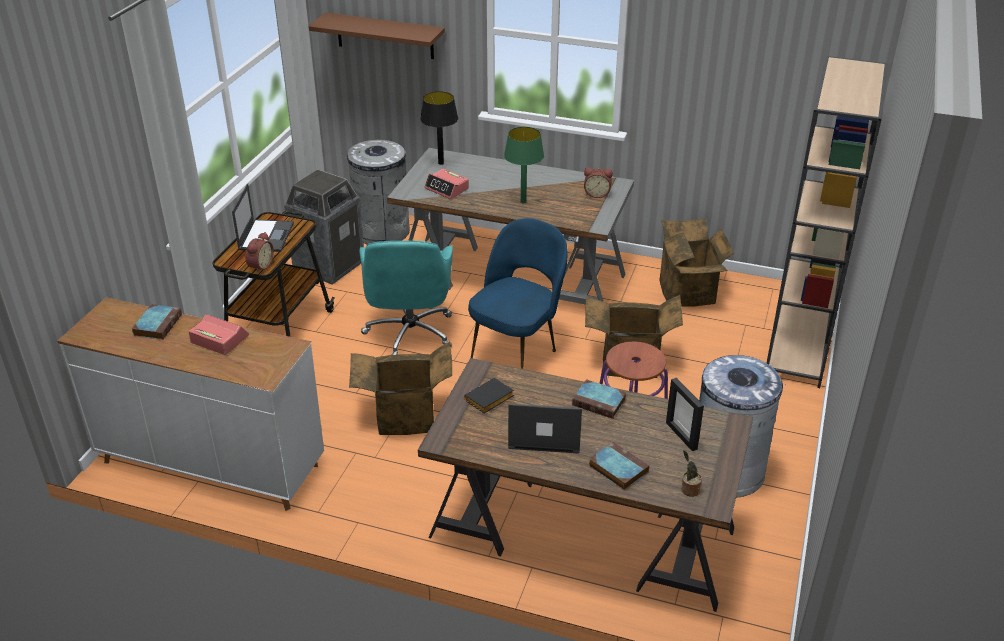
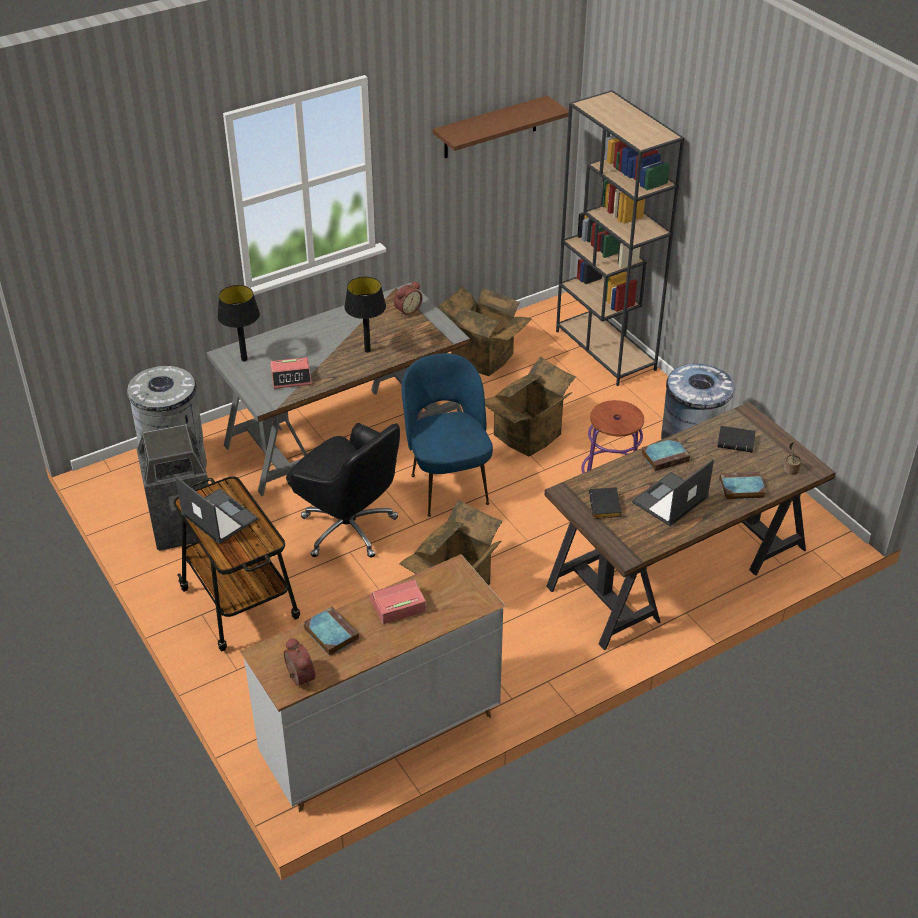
camera: 50 degrees left, 5 degrees up
alarm clock [245,232,274,273] -> alarm clock moved to [284,637,315,687]
brown shelf [309,12,445,59] -> brown shelf moved to [433,95,569,158]
turquoise office chair [359,241,453,355] -> black office chair [286,423,400,558]
green table lamp [504,127,544,203] -> black table lamp [344,277,386,353]
picture frame [666,378,704,451] -> black book [717,426,755,452]

